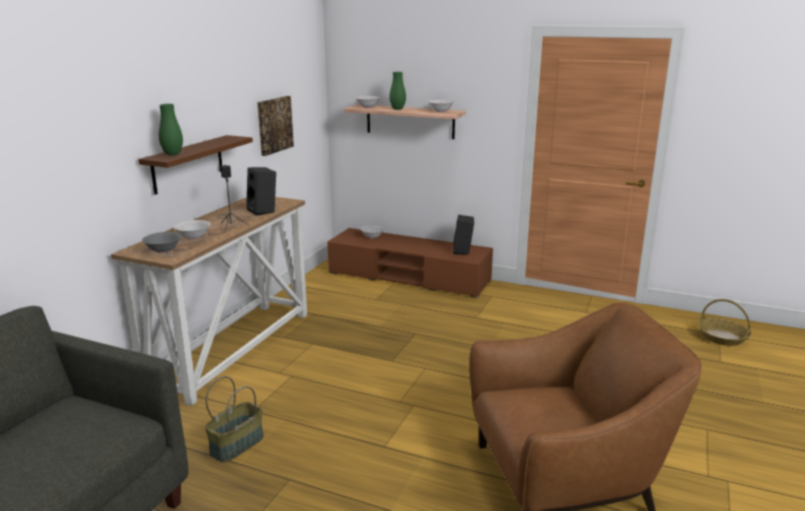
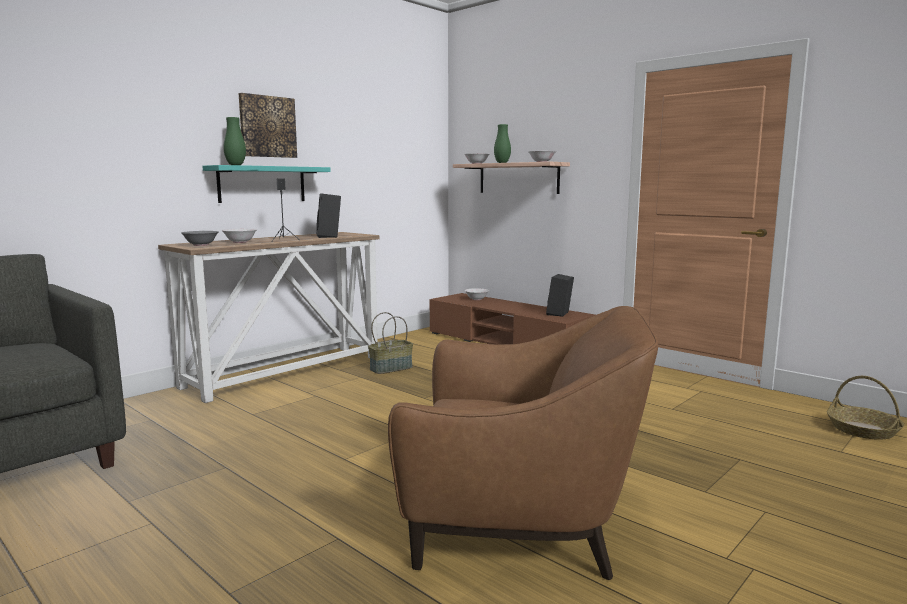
camera: 20 degrees right, 10 degrees down
brown shelf [138,135,253,195] -> turquoise shelf [202,165,331,203]
basket [205,376,264,462] -> basket moved to [368,312,413,374]
picture [257,96,294,156] -> picture moved to [239,93,297,158]

